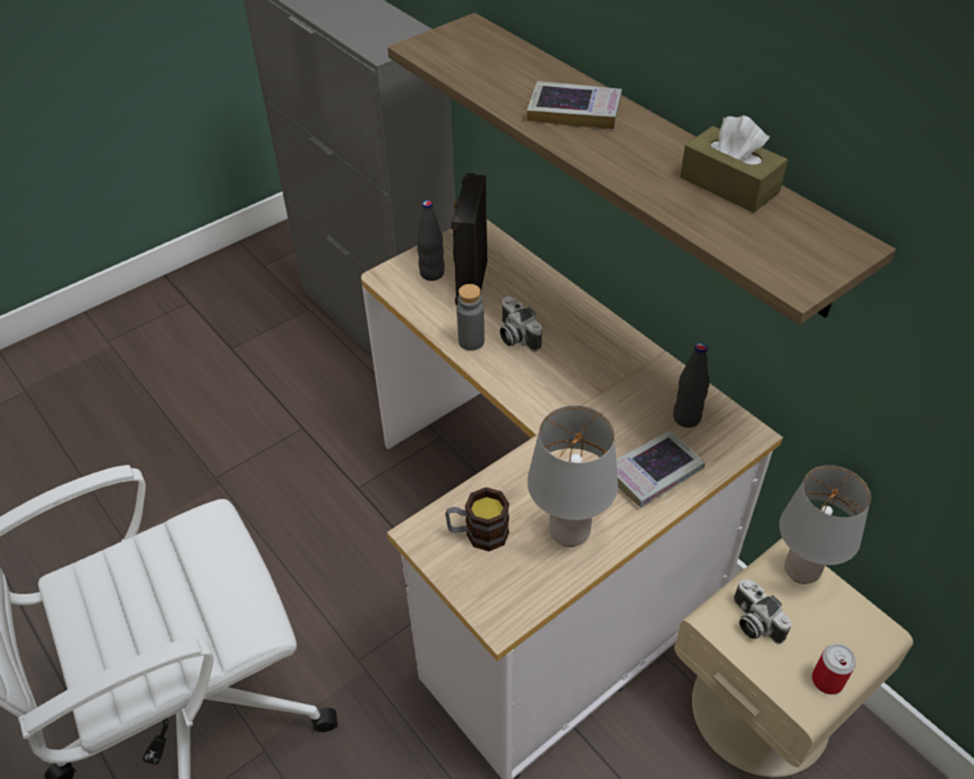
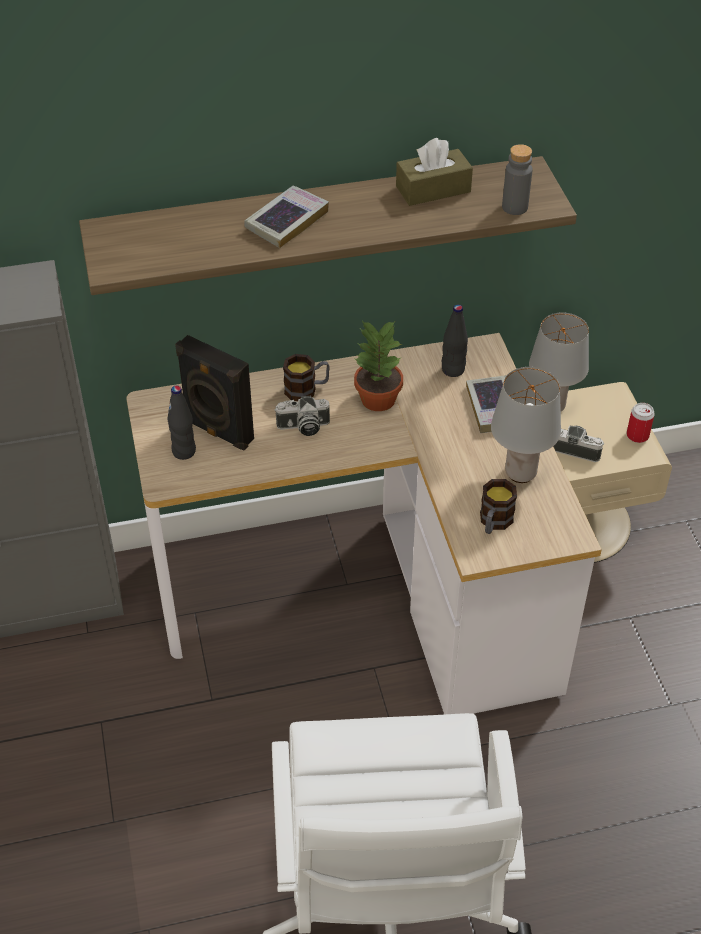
camera: 65 degrees left, 0 degrees up
grey bottle [457,284,485,351] -> grey bottle moved to [502,144,533,215]
camera [734,579,791,644] -> camera turned 150 degrees counterclockwise [553,426,604,462]
none -> mug [283,354,330,401]
none -> potted plant [353,321,403,411]

